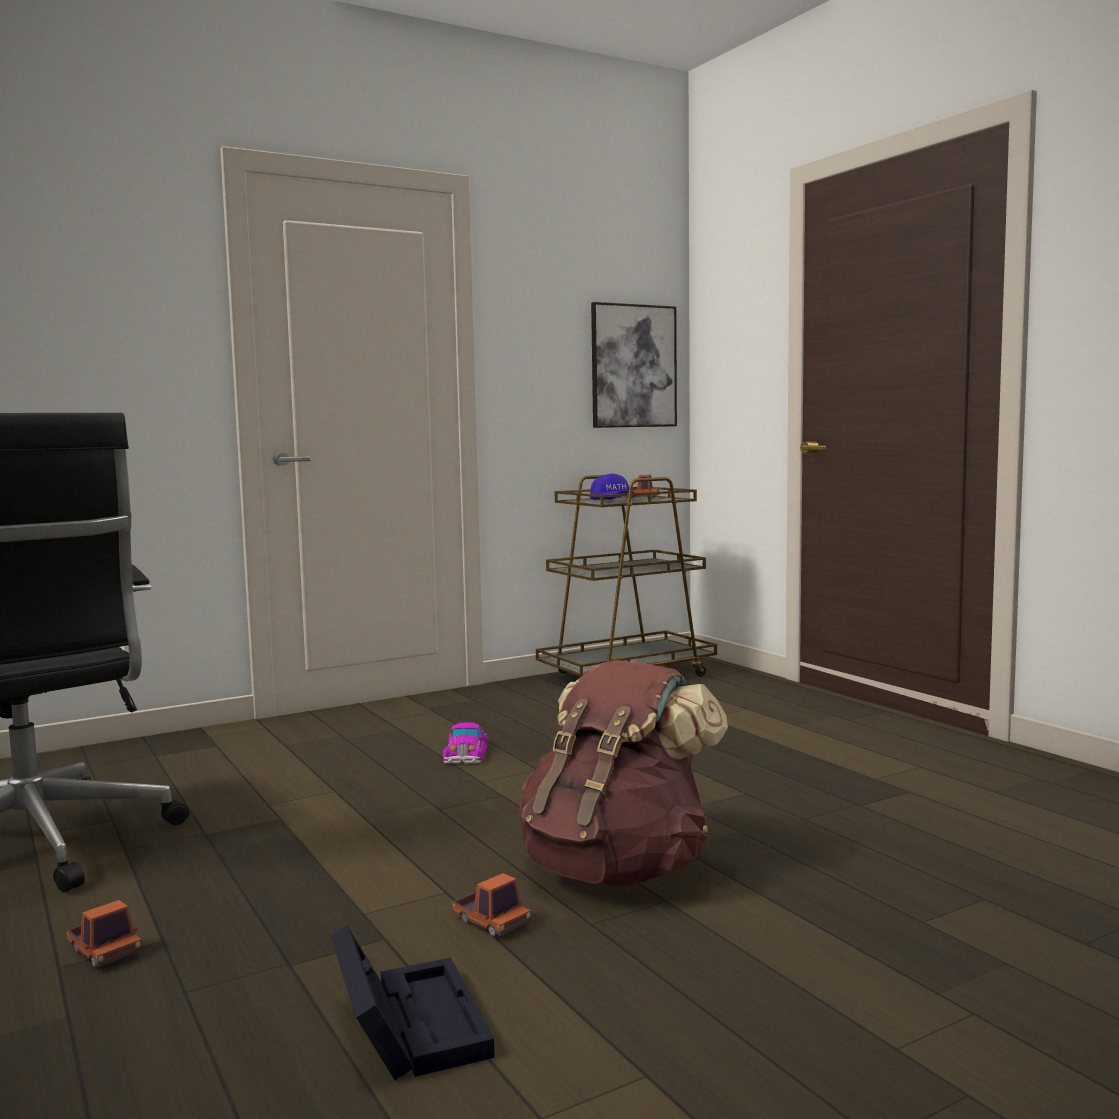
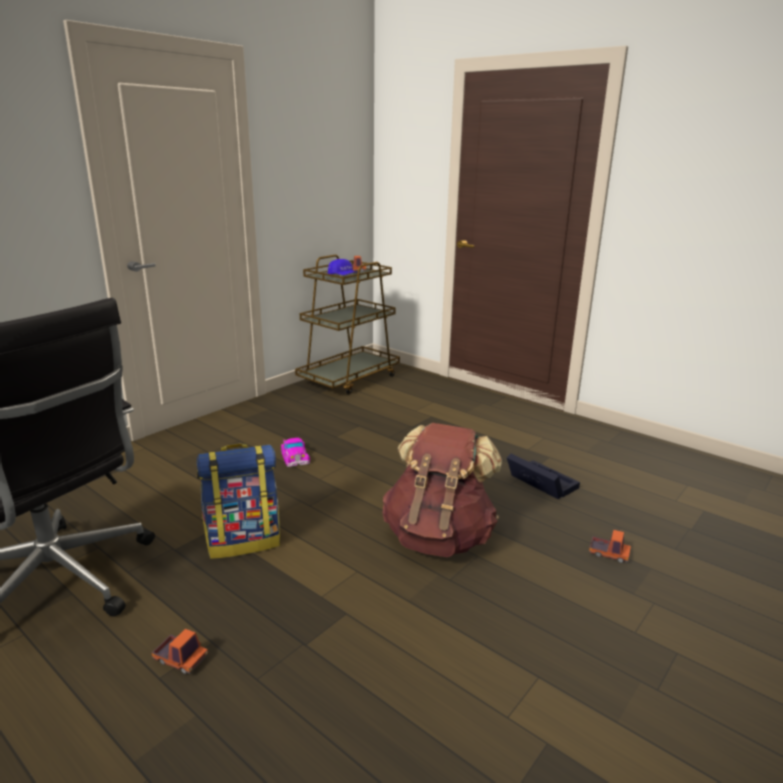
camera: 20 degrees left, 15 degrees up
black storage box [331,925,494,1081] -> black storage box moved to [507,454,580,499]
toy truck [452,873,531,937] -> toy truck moved to [589,530,631,563]
picture [591,302,677,428] -> none
none -> backpack [197,444,280,559]

